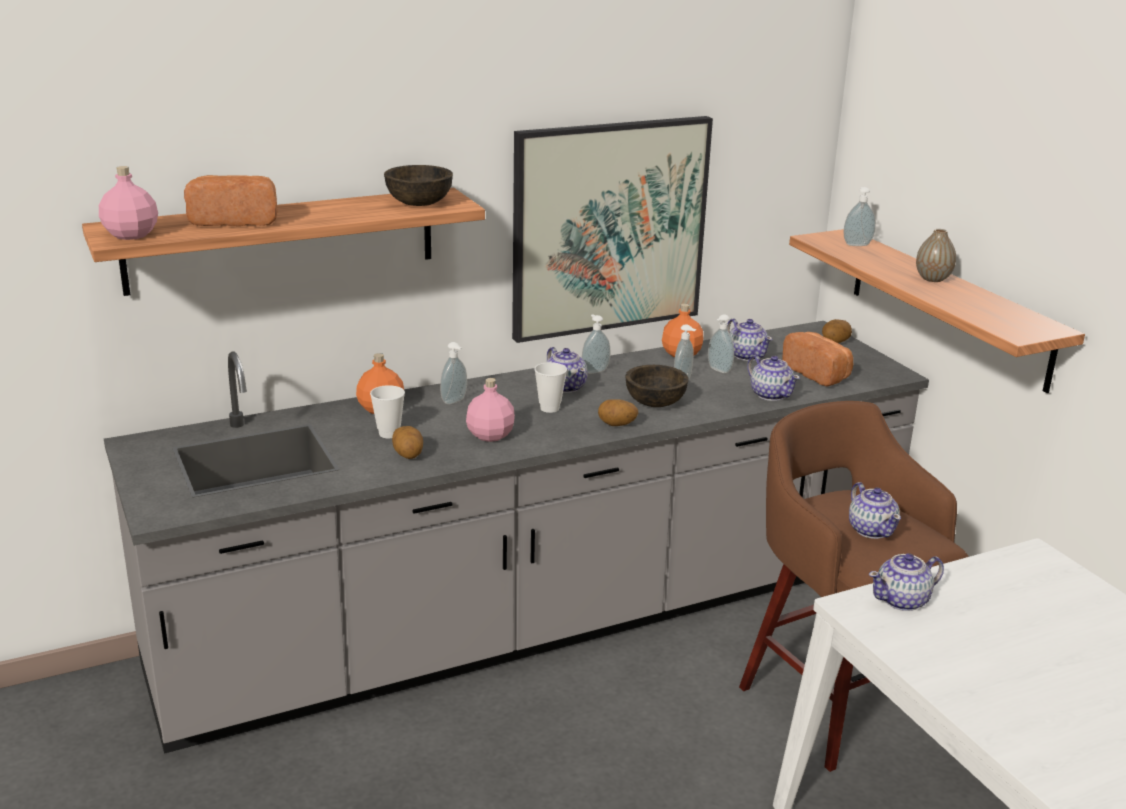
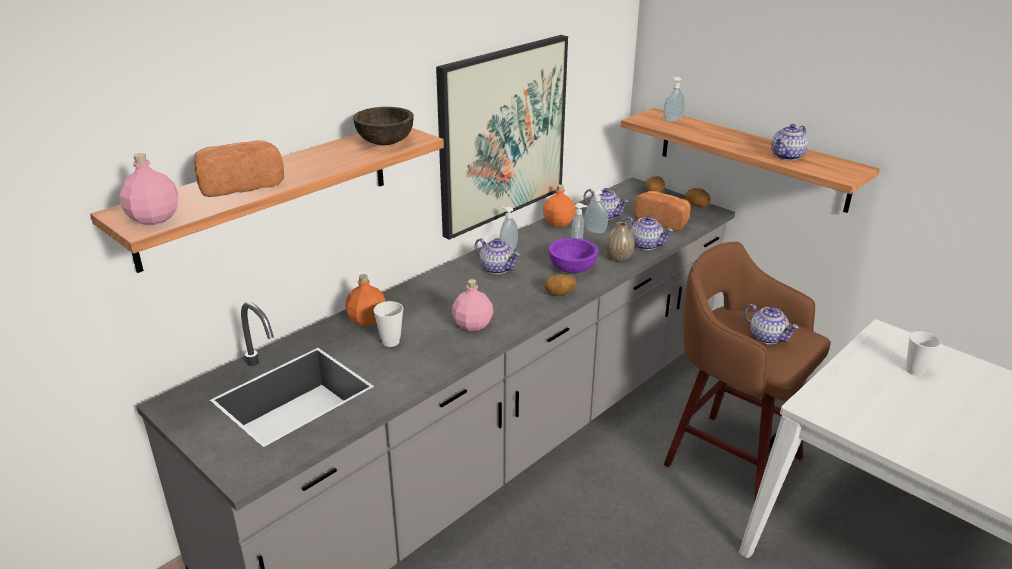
camera: 20 degrees left, 5 degrees up
potato [392,426,423,459] -> potato moved to [686,188,711,207]
soap dispenser [440,342,467,404] -> none
cup [534,362,567,413] -> cup moved to [906,331,941,376]
brown bowl [626,365,688,407] -> purple bowl [549,238,598,273]
teapot [869,553,944,611] -> teapot moved to [771,124,808,161]
vase [916,229,956,282] -> vase moved to [605,222,635,262]

